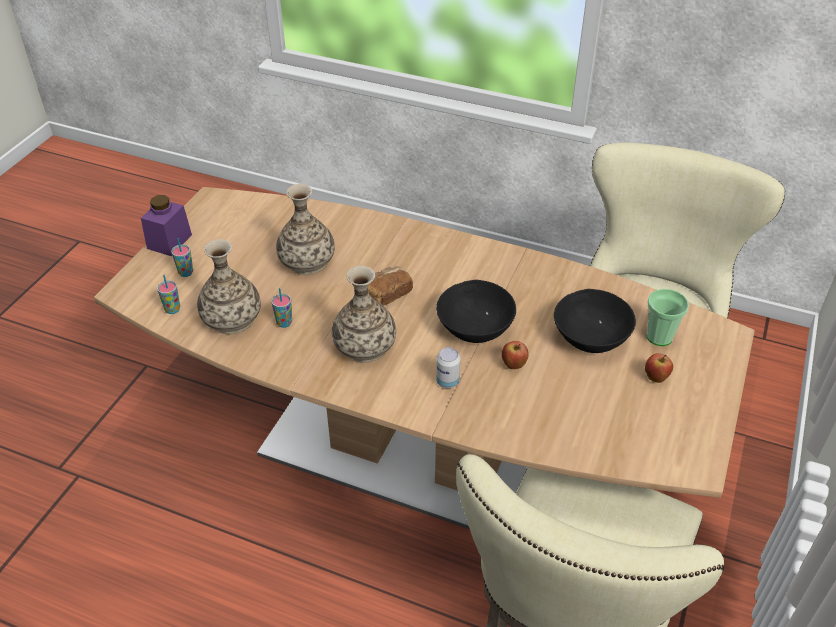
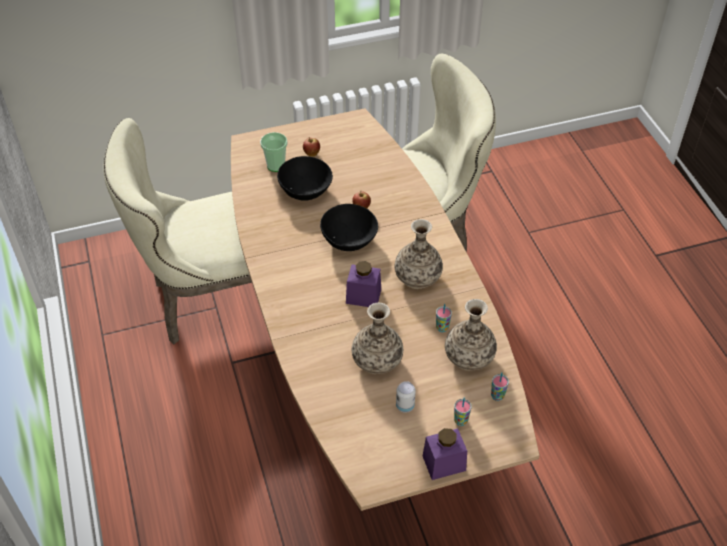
camera: 130 degrees left, 5 degrees up
bread [368,266,413,306] -> purple jar [346,261,381,307]
can [436,347,460,388] -> can moved to [396,381,416,413]

